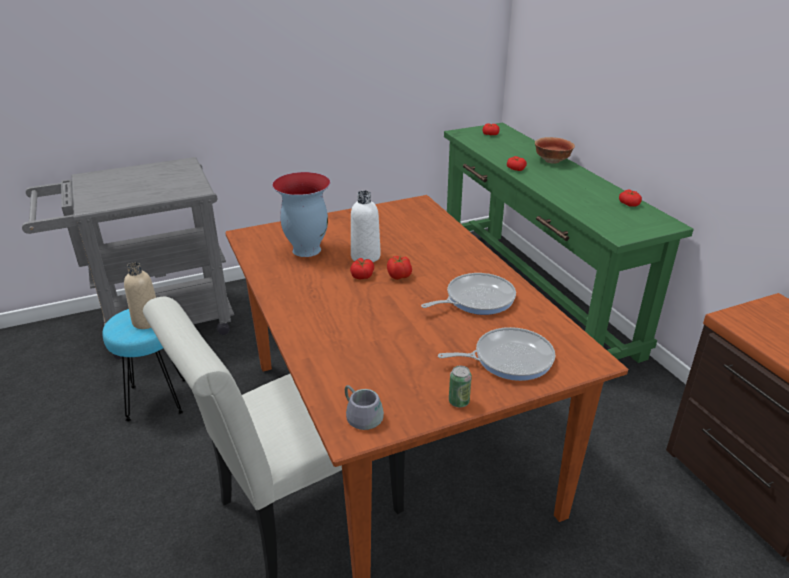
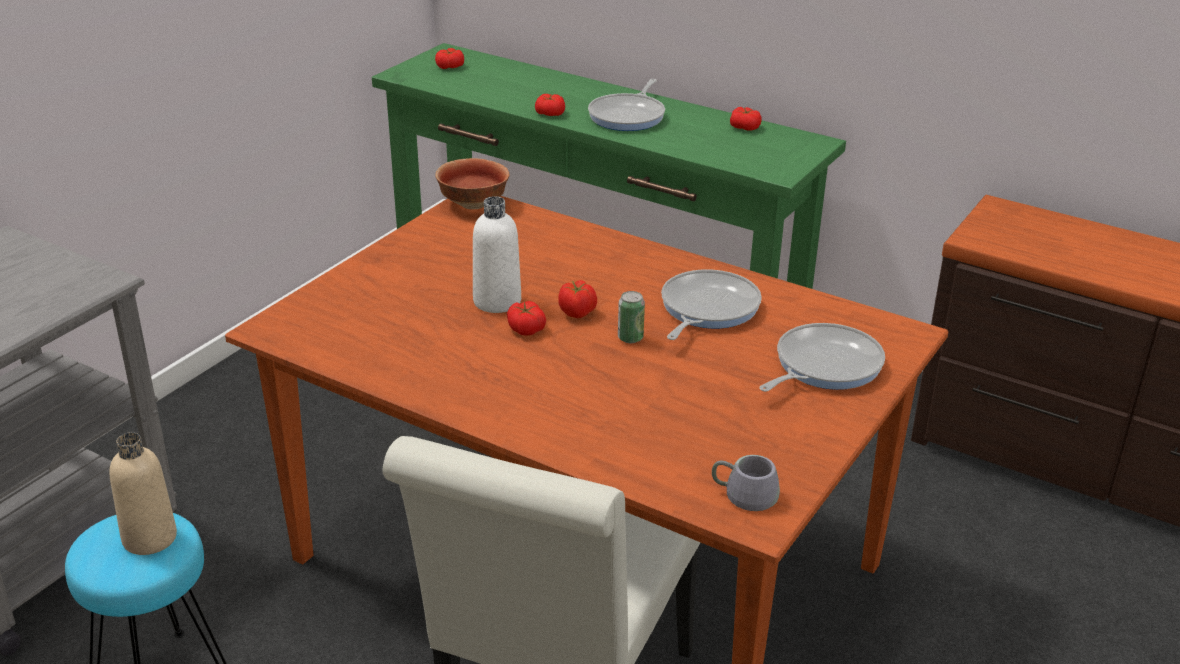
camera: 35 degrees left, 0 degrees up
vase [272,172,330,257] -> none
can [449,366,472,407] -> can moved to [618,291,645,343]
bowl [535,137,575,164] -> bowl moved to [435,158,509,210]
none -> frying pan [588,79,665,131]

